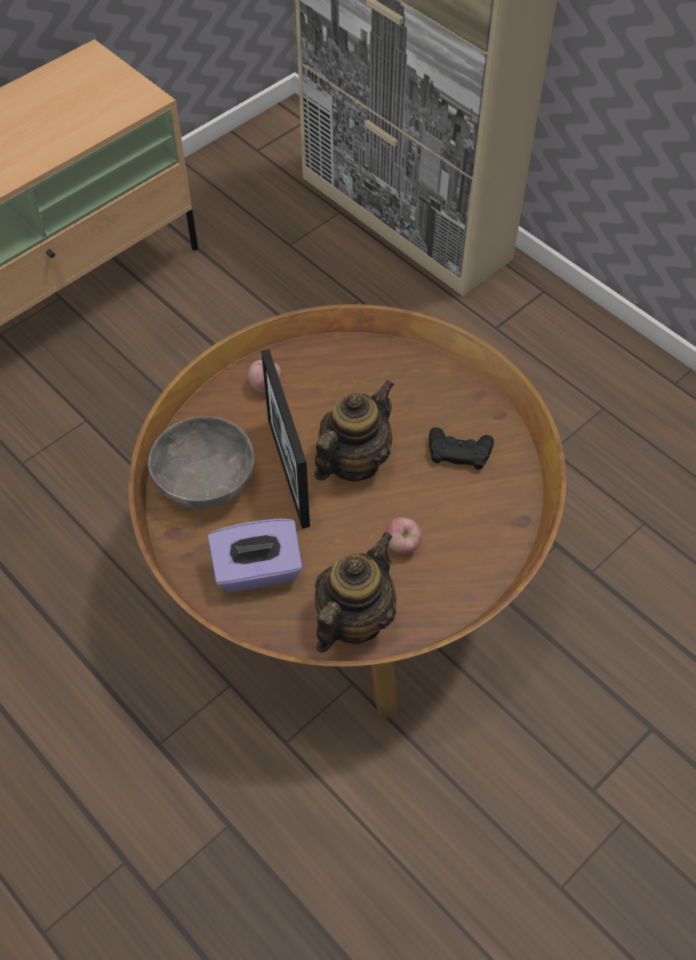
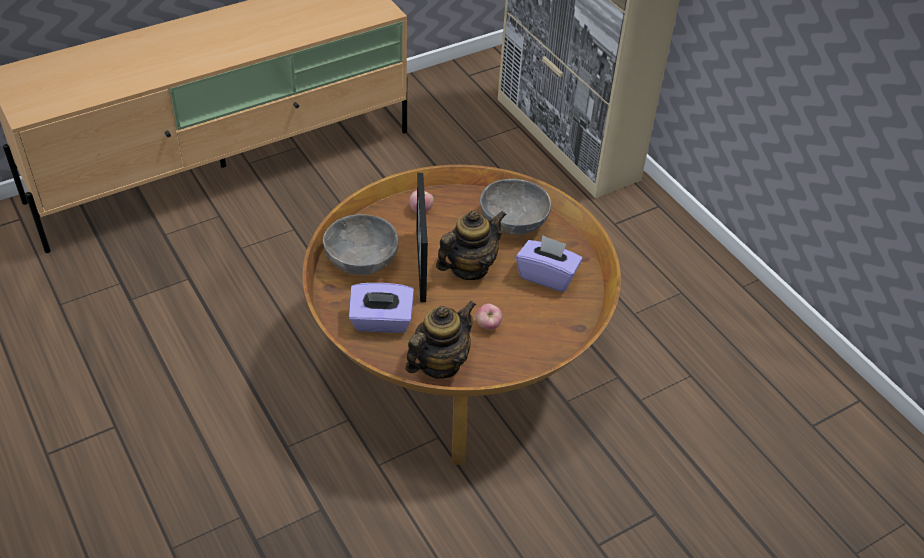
camera: 10 degrees right, 10 degrees down
black game controller [429,427,494,469] -> purple tissue box [516,235,583,292]
none -> grey bowl [480,179,551,235]

